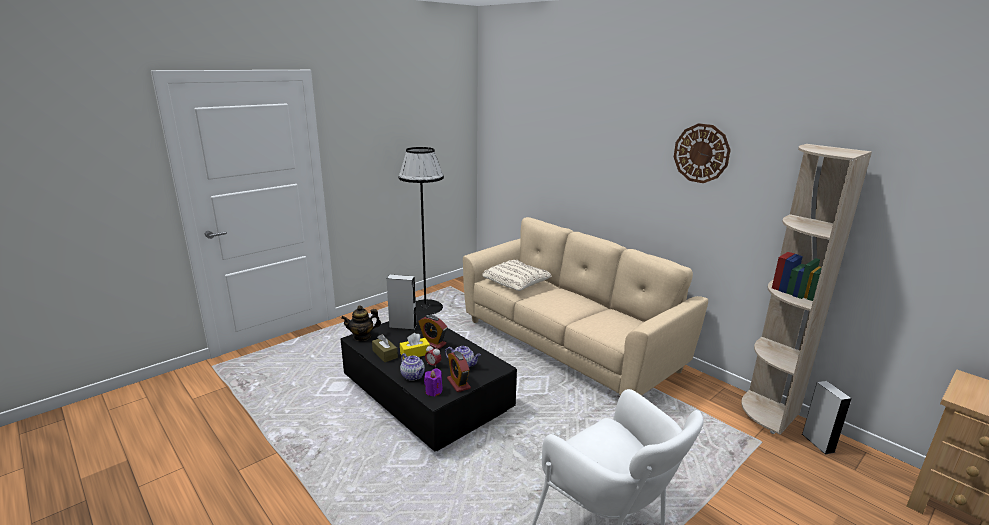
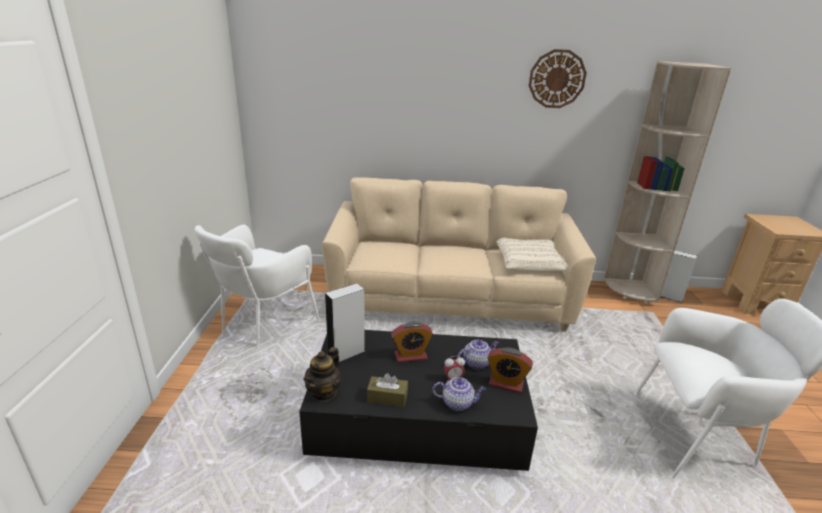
camera: 45 degrees left, 5 degrees up
black floor lamp [398,147,444,315] -> white armchair [195,225,320,347]
yellow tissue box [400,333,430,359] -> none
purple candle [424,368,443,396] -> none
beige pillow [482,260,552,291] -> beige pillow moved to [497,238,568,271]

